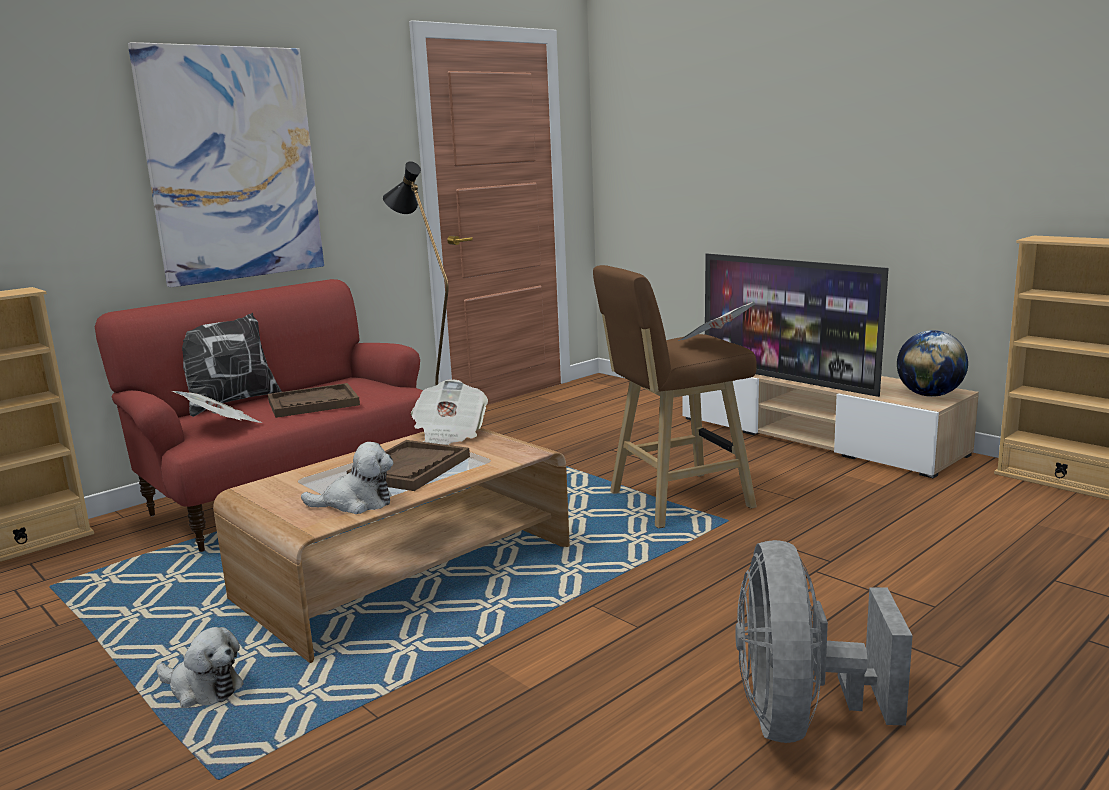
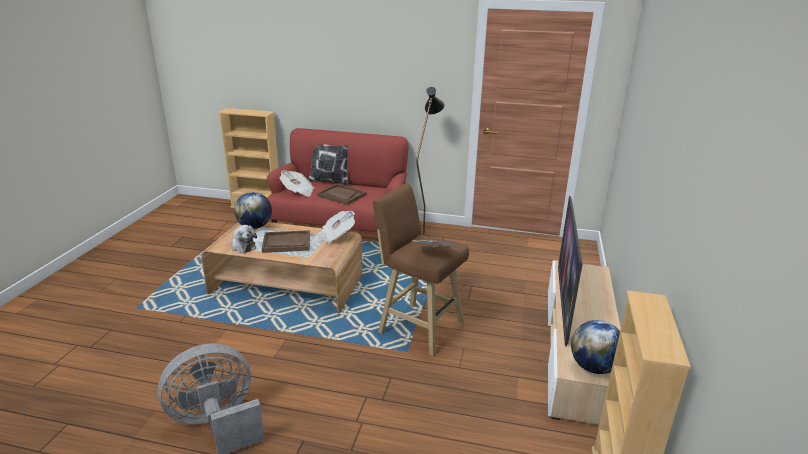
camera: 55 degrees right, 10 degrees up
picture [128,42,324,287] -> none
plush toy [156,627,244,708] -> none
none -> globe [234,192,272,229]

